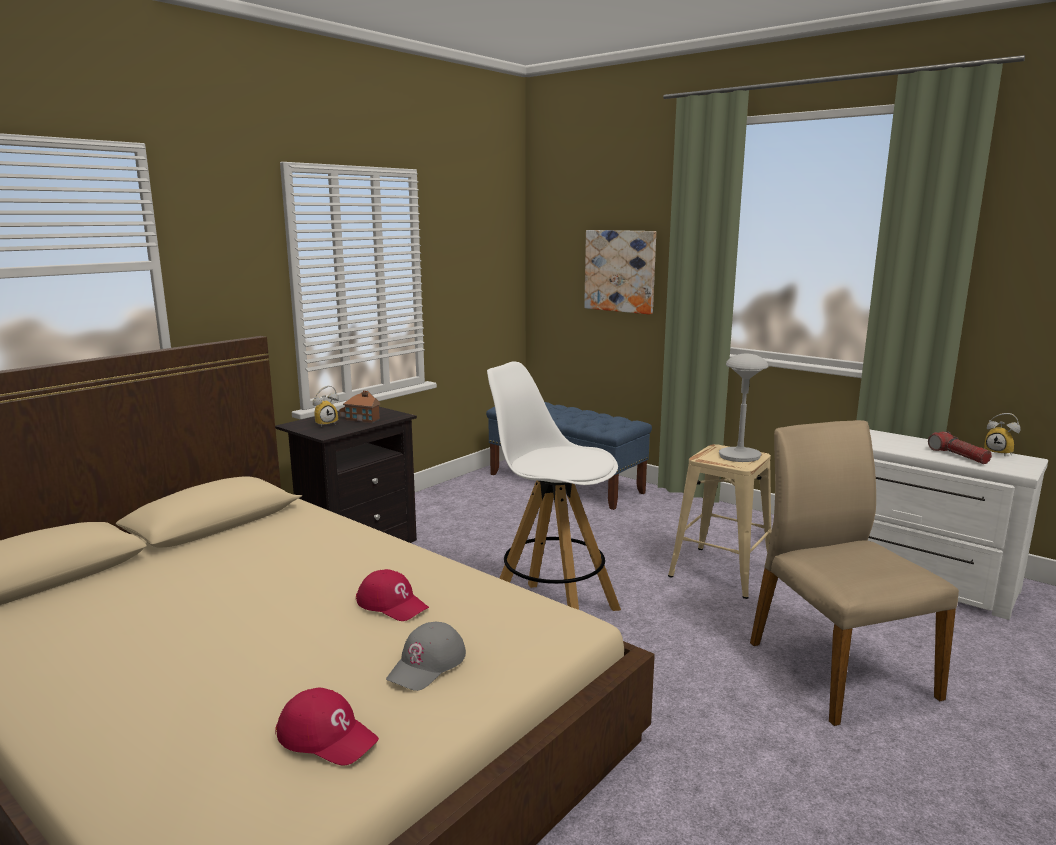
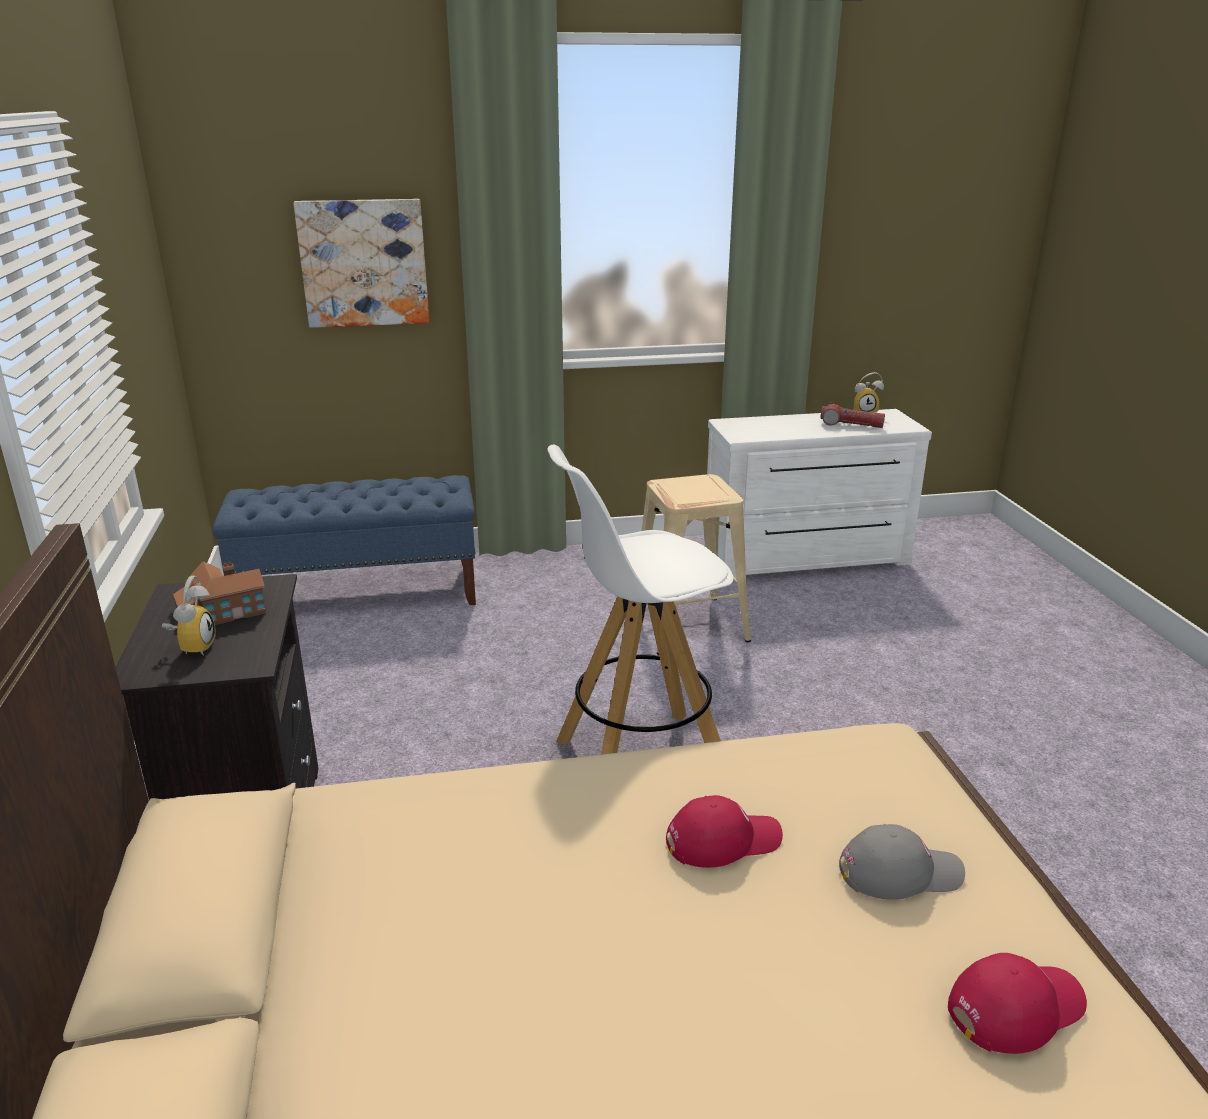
camera: 50 degrees left, 10 degrees up
grey cap [386,622,466,691] -> grey cap turned 75 degrees counterclockwise [839,824,965,900]
grey table lamp [719,354,769,462] -> none
beige chair [750,420,959,726] -> none

